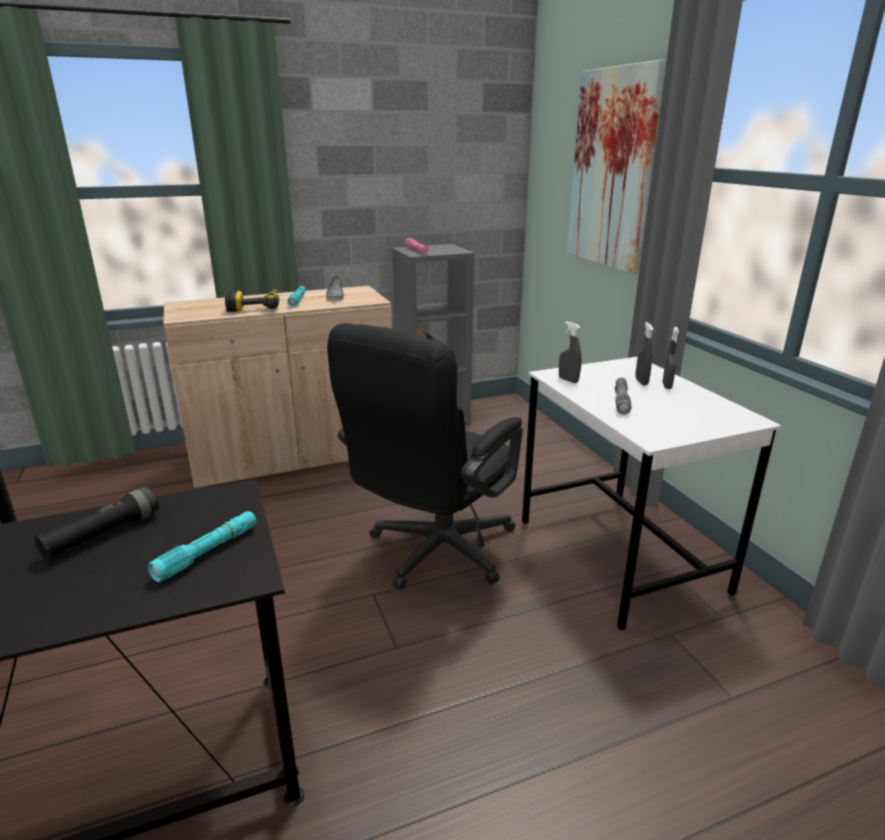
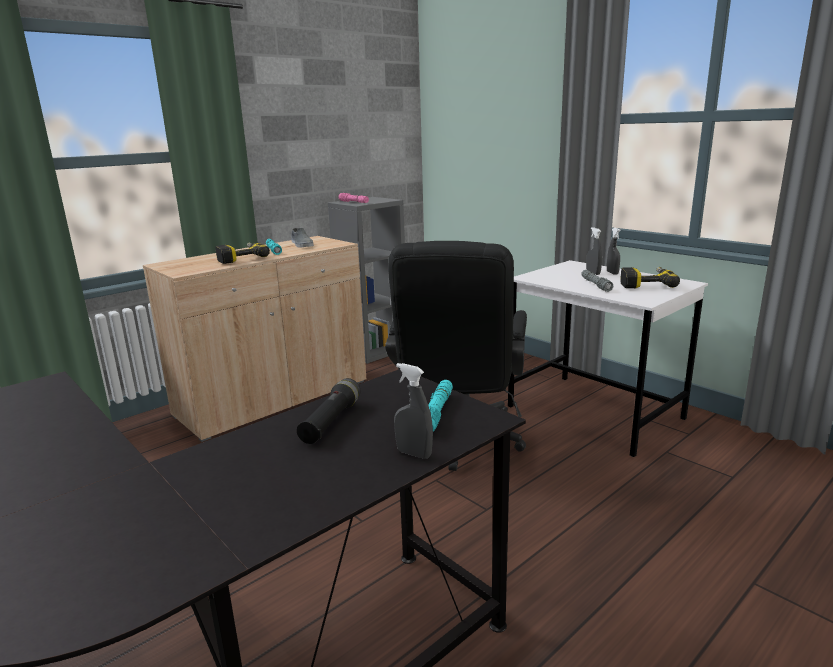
camera: 20 degrees left, 5 degrees down
grey spray bottle [559,321,581,383] -> grey spray bottle moved to [394,363,433,459]
picture [567,60,666,274] -> none
none -> power drill [620,267,680,289]

